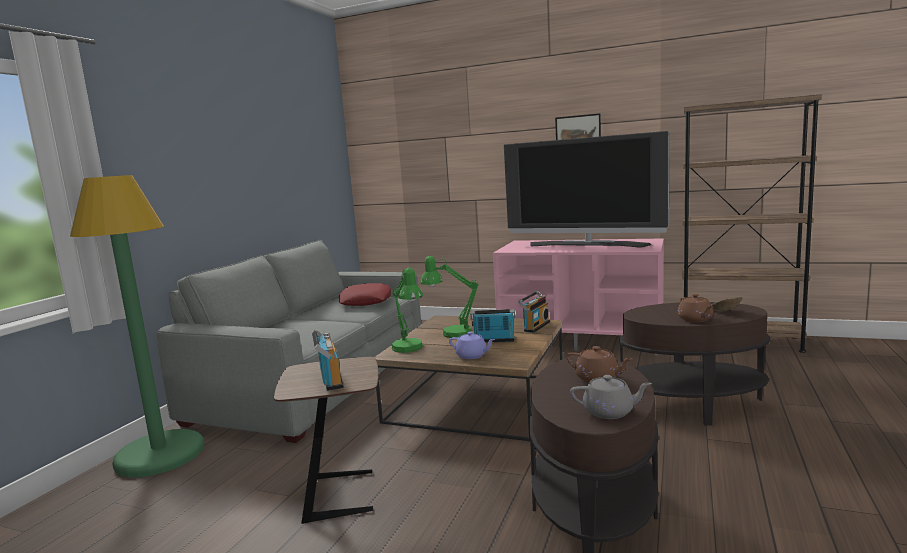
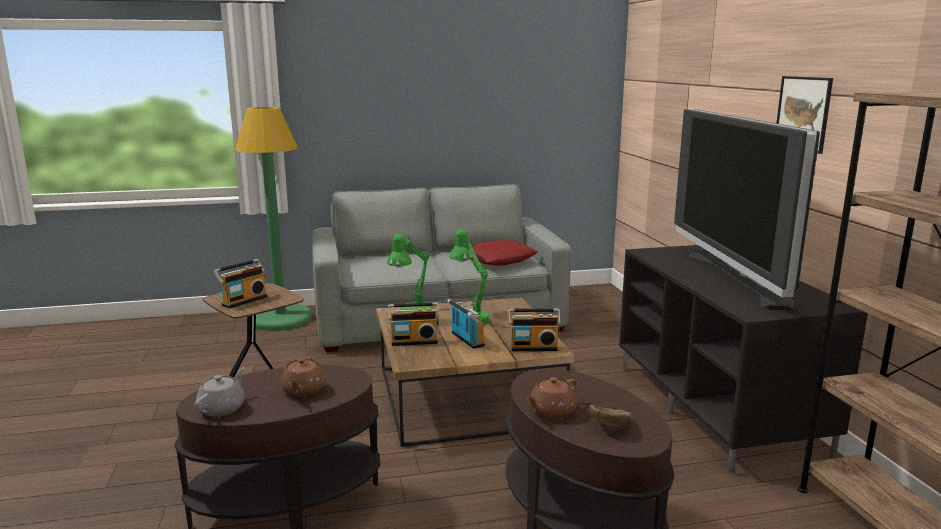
camera: 55 degrees right, 5 degrees up
purple teapot [449,332,495,359] -> radio [388,302,440,346]
pink tv stand [493,238,664,355] -> black tv stand [619,245,868,474]
grey teapot [570,375,652,419] -> grey teapot turned 135 degrees counterclockwise [194,367,245,416]

